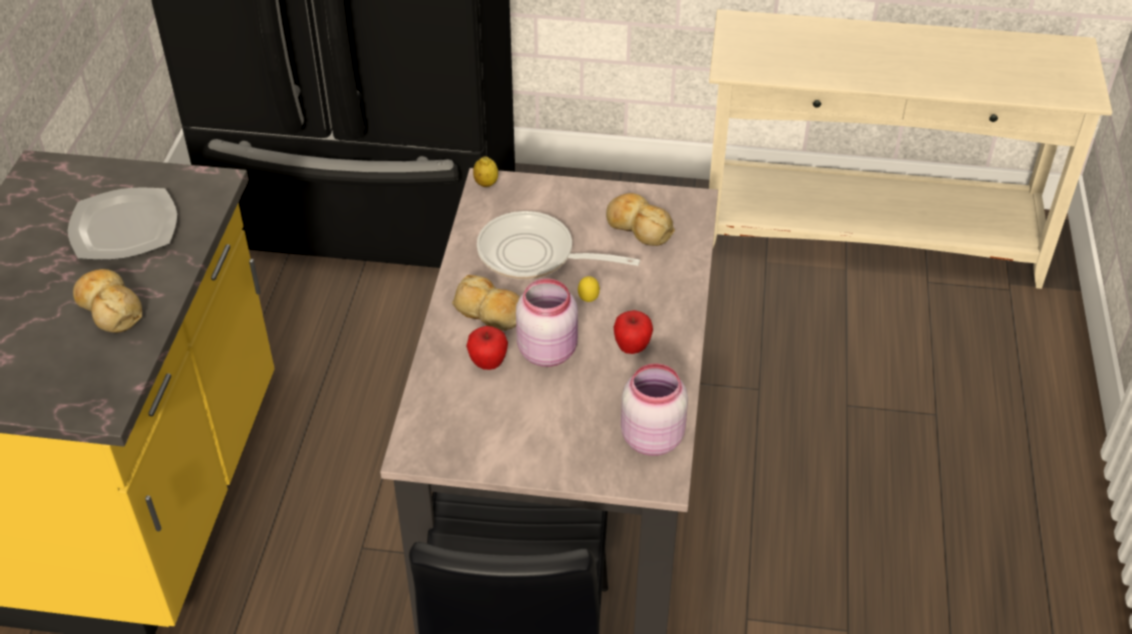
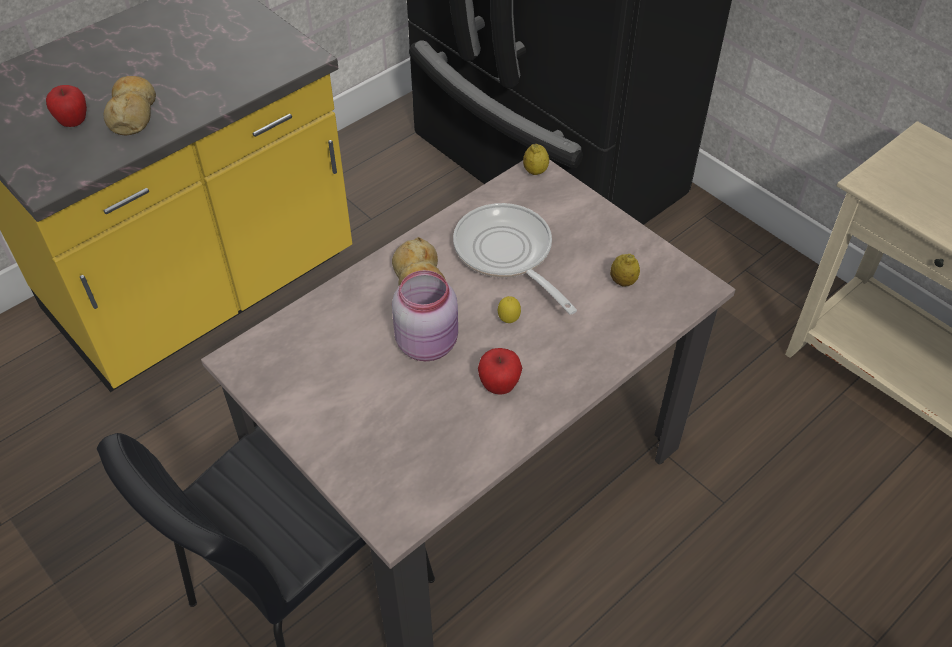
camera: 40 degrees right, 5 degrees up
plate [68,188,177,260] -> none
apple [466,326,508,370] -> apple moved to [46,85,87,127]
bread [606,193,675,246] -> lemon [610,254,640,287]
pink jar [621,364,688,456] -> none

